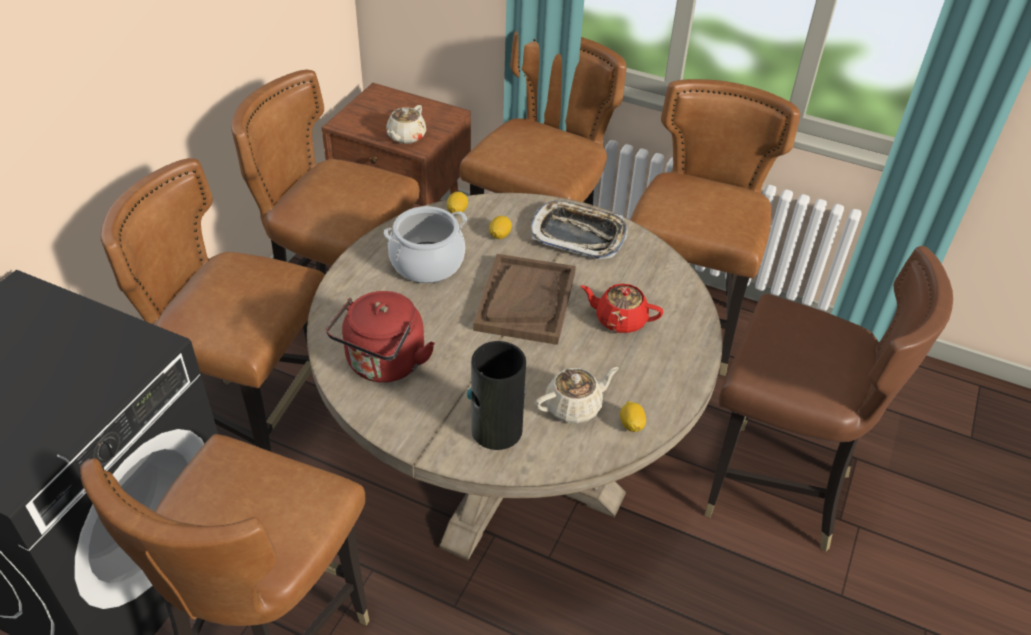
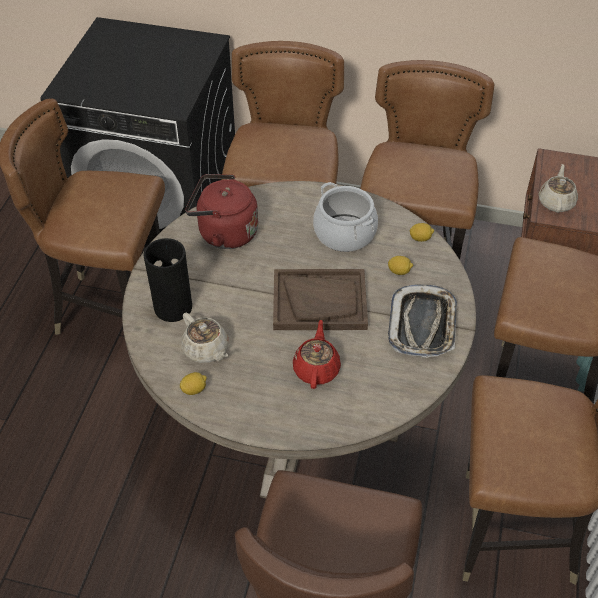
camera: 80 degrees right, 5 degrees up
beige teapot [386,105,426,144] -> beige teapot turned 90 degrees clockwise [539,164,578,213]

